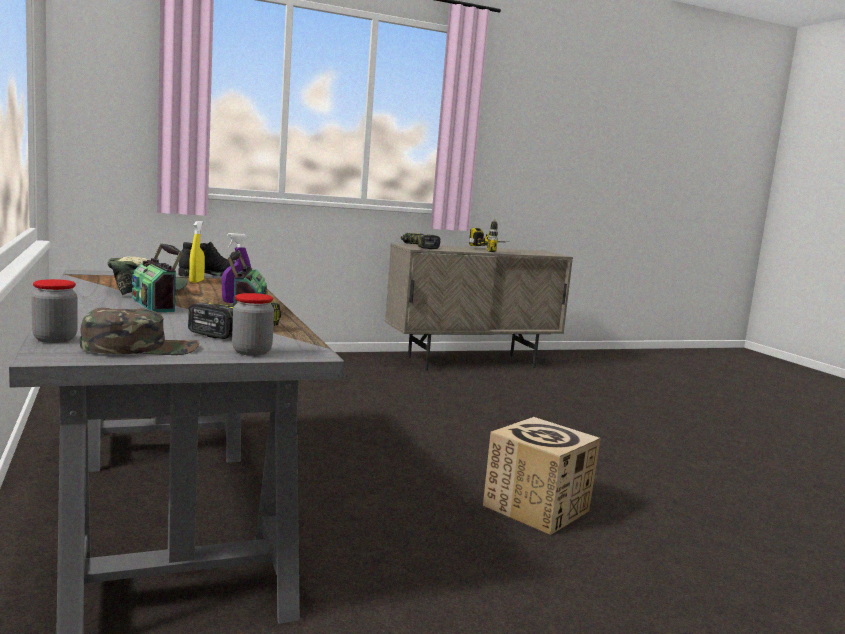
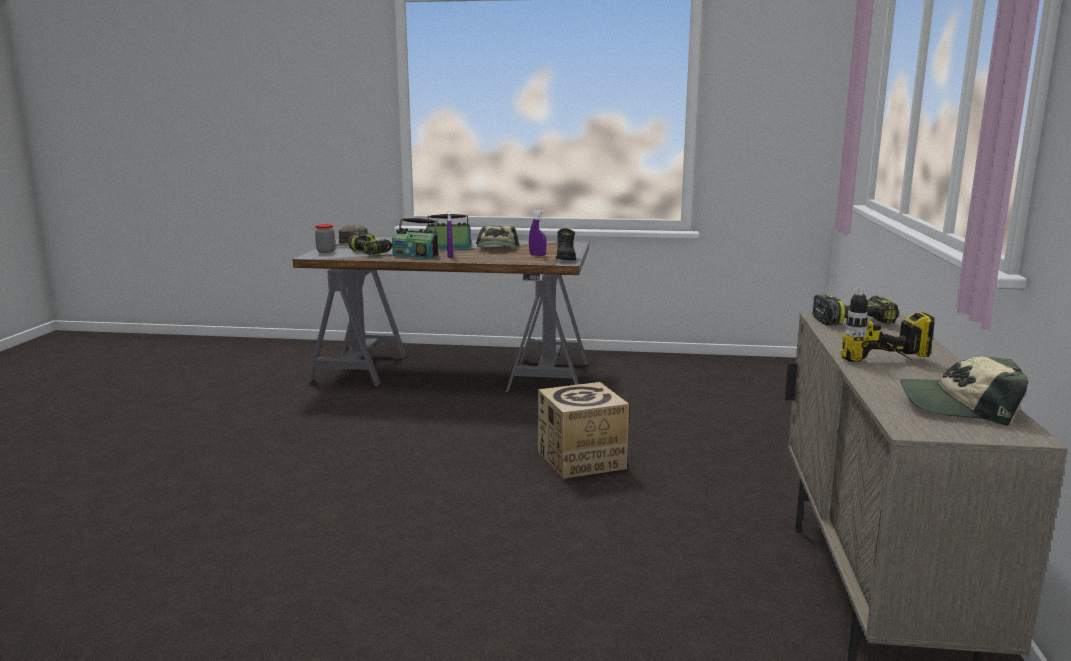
camera: 120 degrees right, 5 degrees up
jar [31,279,78,343] -> none
yellow spray bottle [189,221,205,283] -> purple spray bottle [529,210,546,256]
cardboard box [483,417,600,535] -> cardboard box moved to [538,382,629,479]
none -> cap [900,356,1028,426]

